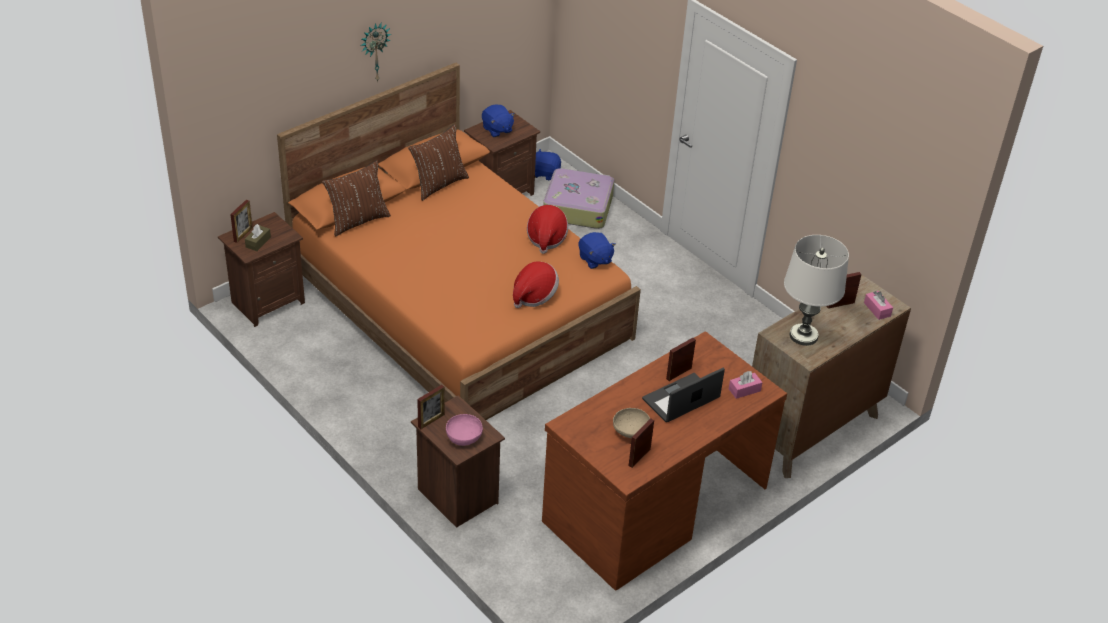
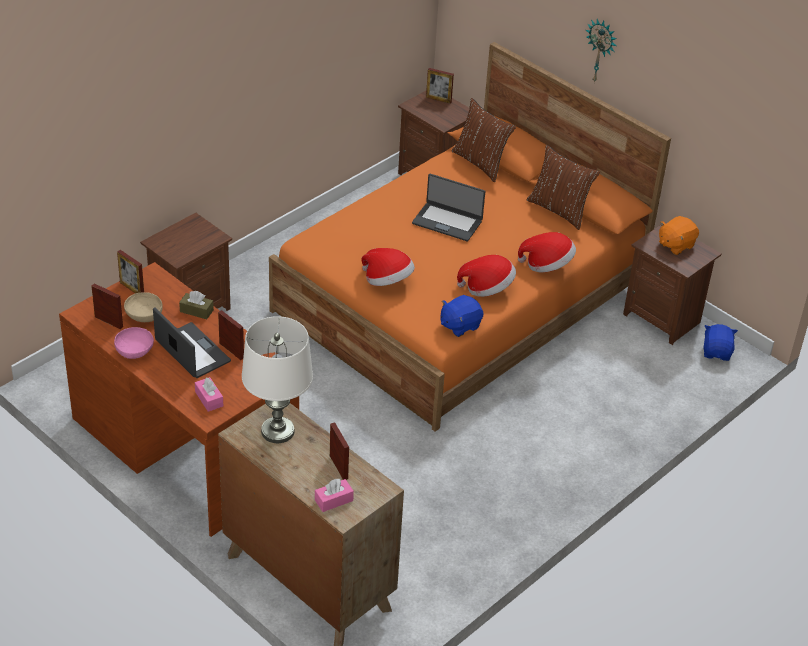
camera: 85 degrees right, 0 degrees up
brown tissue box [245,224,271,251] -> brown tissue box moved to [179,291,214,319]
picture frame [417,385,445,429] -> picture frame moved to [117,250,144,293]
pink bowl [446,414,483,446] -> pink bowl moved to [114,327,154,359]
blue plush toy [482,105,515,137] -> orange plush toy [659,216,699,255]
suitcase [543,168,614,229] -> none
none -> laptop [412,174,485,241]
none -> hat [518,232,576,273]

